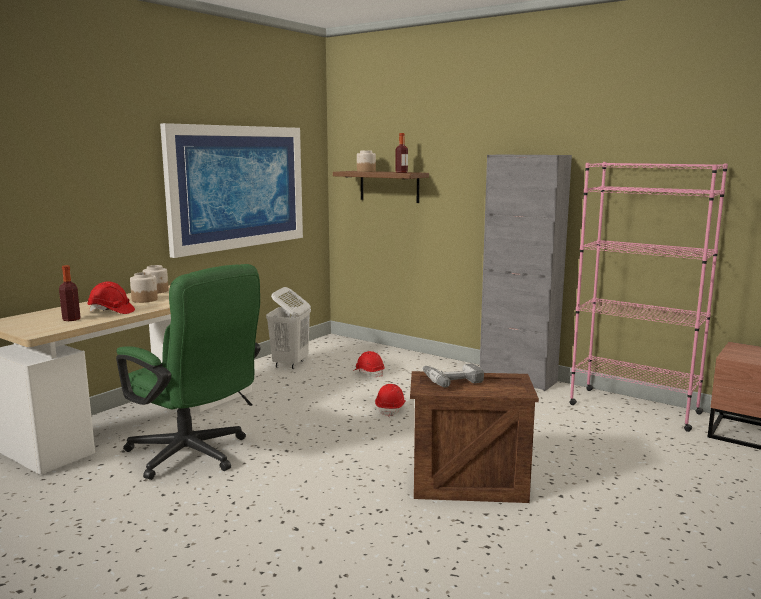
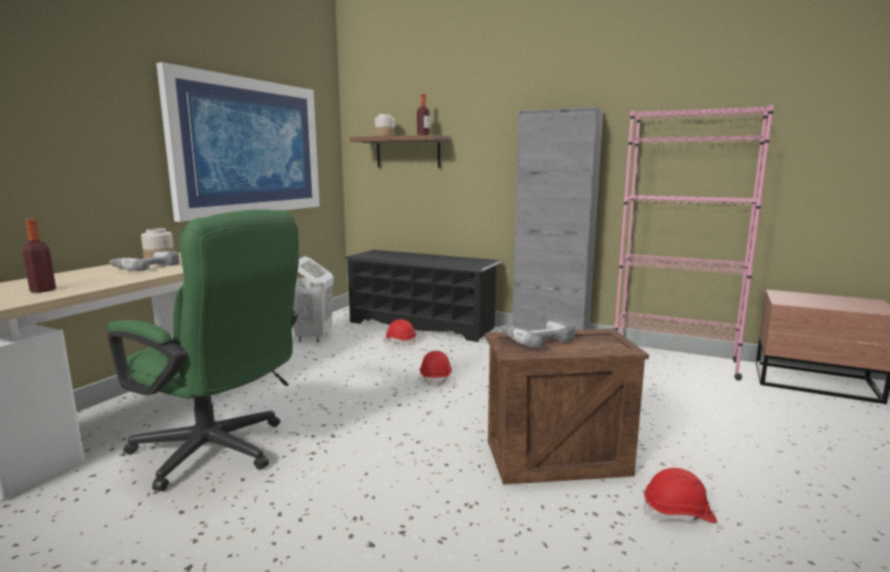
camera: 10 degrees left, 0 degrees up
red hard hat [87,281,135,314] -> red hard hat moved to [643,468,717,523]
jar [130,272,158,303] -> power drill [109,251,180,271]
none -> black shoe rack [344,250,502,342]

